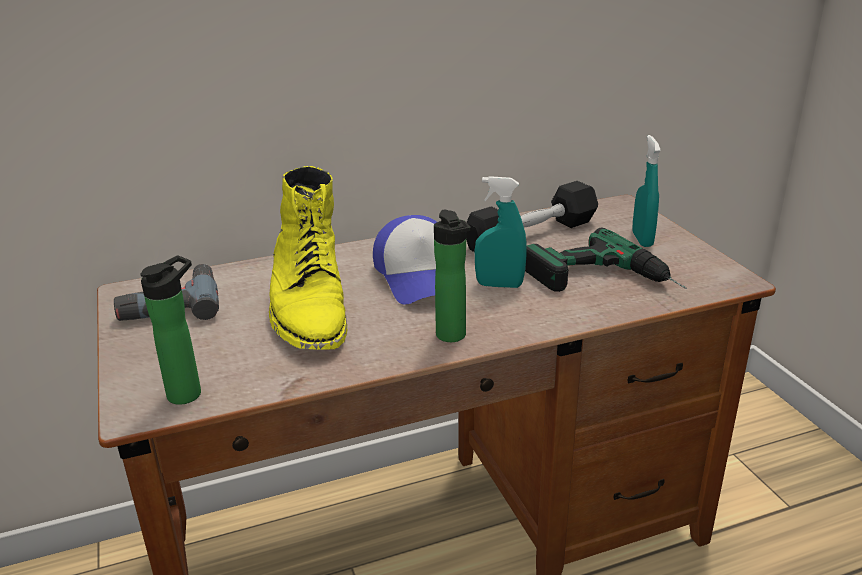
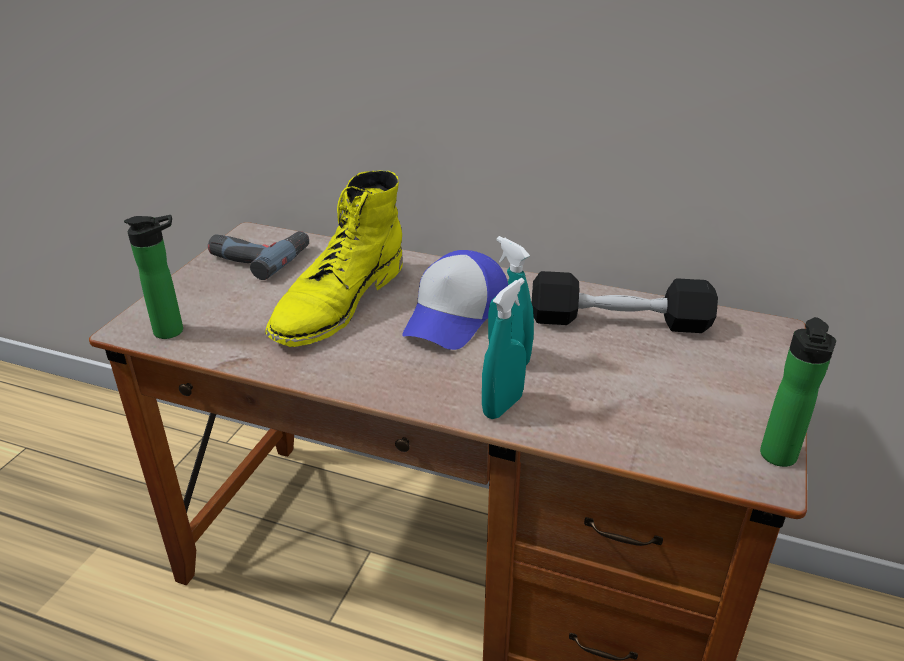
camera: 40 degrees right, 5 degrees up
bottle [434,210,471,342] -> bottle moved to [760,317,836,467]
power drill [525,228,687,292] -> none
turquoise spray bottle [632,135,661,247] -> turquoise spray bottle moved to [482,278,526,419]

